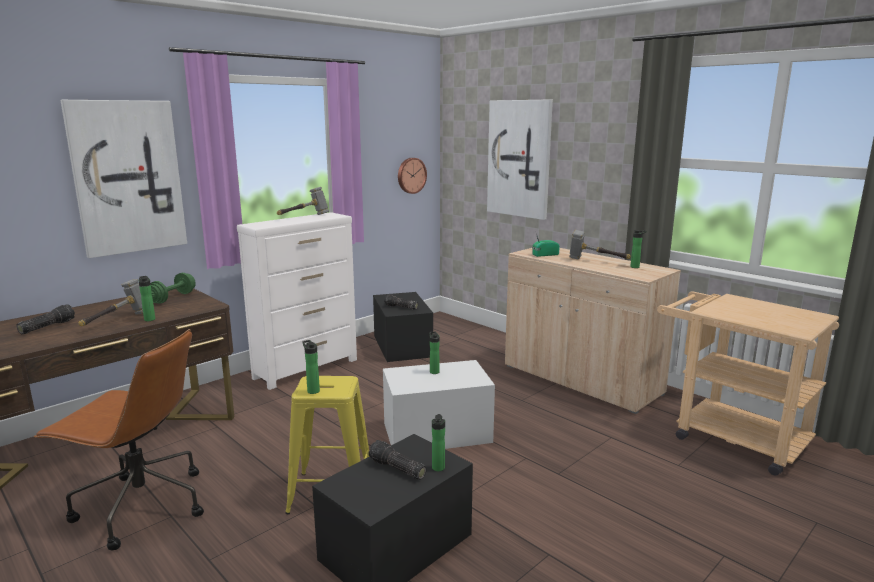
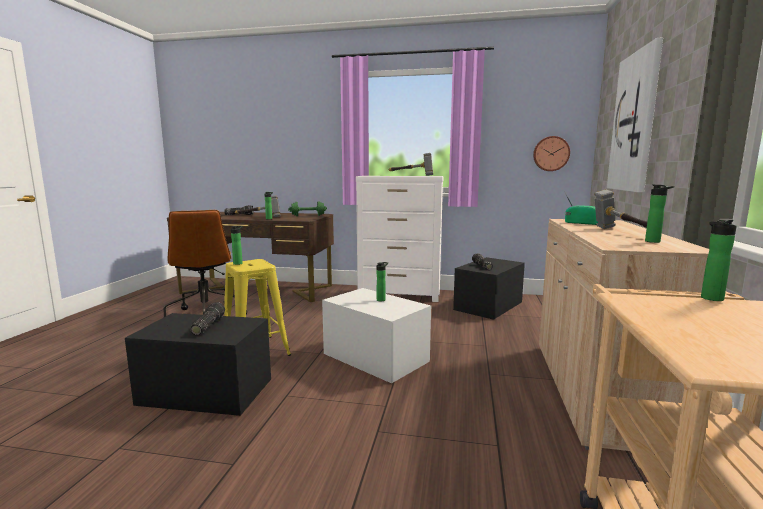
camera: 55 degrees right, 5 degrees down
picture [61,100,187,258] -> none
bottle [432,414,445,471] -> bottle moved to [701,219,737,301]

